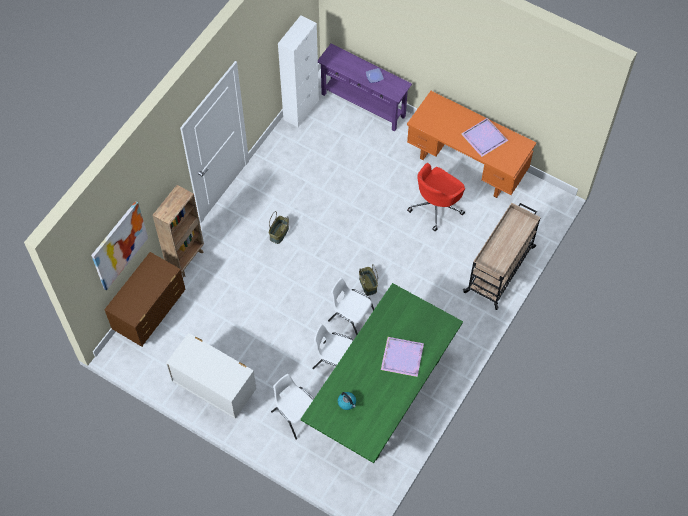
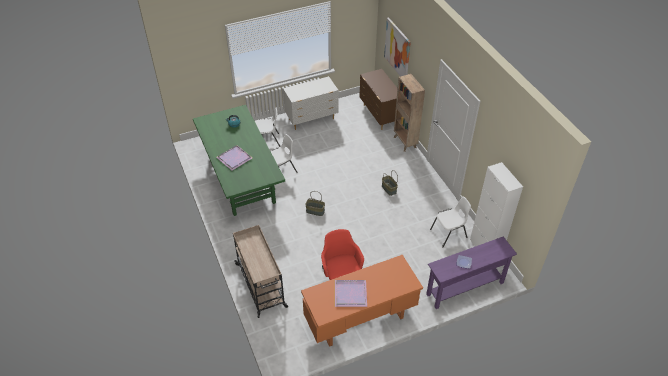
camera: 125 degrees right, 15 degrees down
white chair [328,278,374,335] -> white chair moved to [430,196,471,248]

